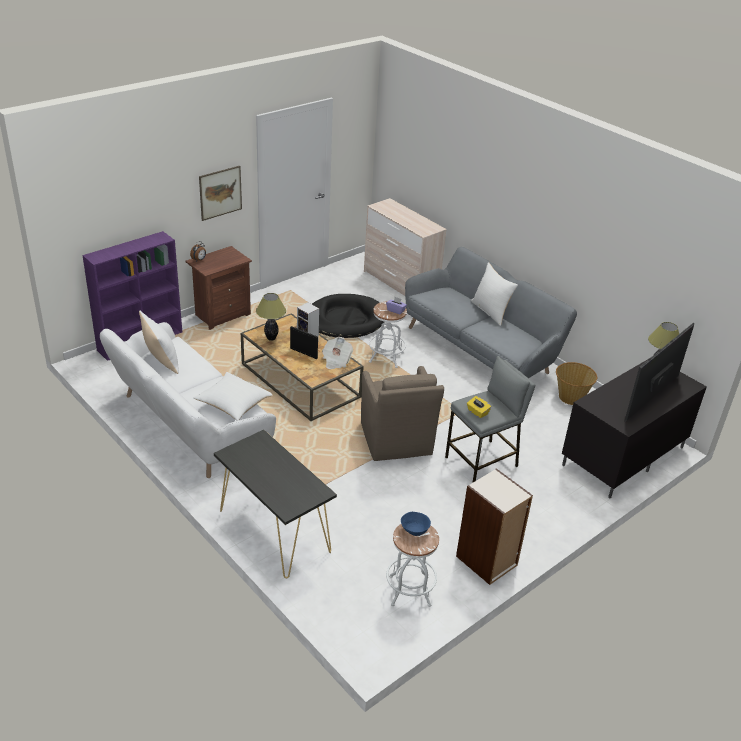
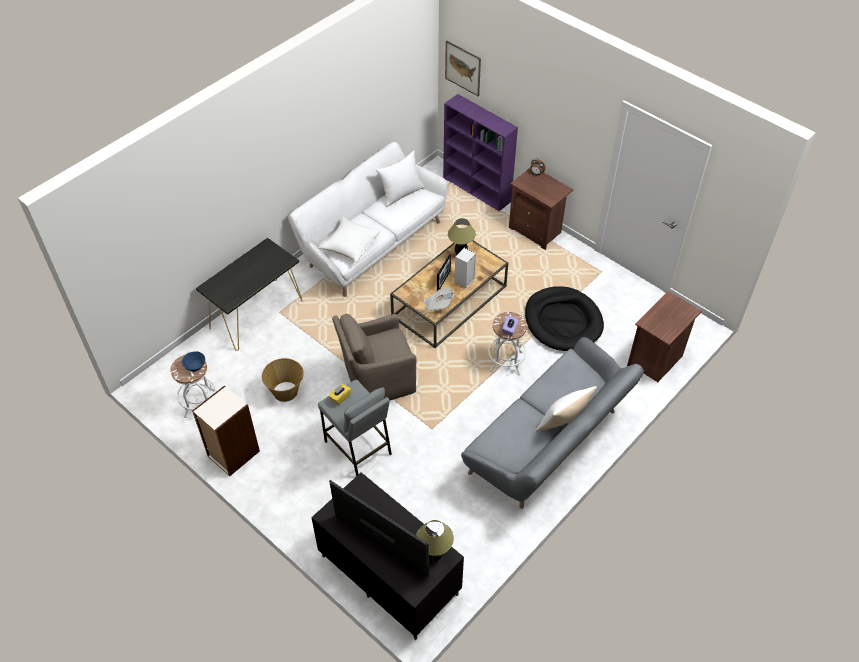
camera: 85 degrees right, 15 degrees up
picture [199,166,242,221] -> picture moved to [445,40,481,97]
beige dresser [364,198,447,296] -> brown nightstand [627,291,702,382]
basket [556,362,597,405] -> basket moved to [262,358,304,402]

